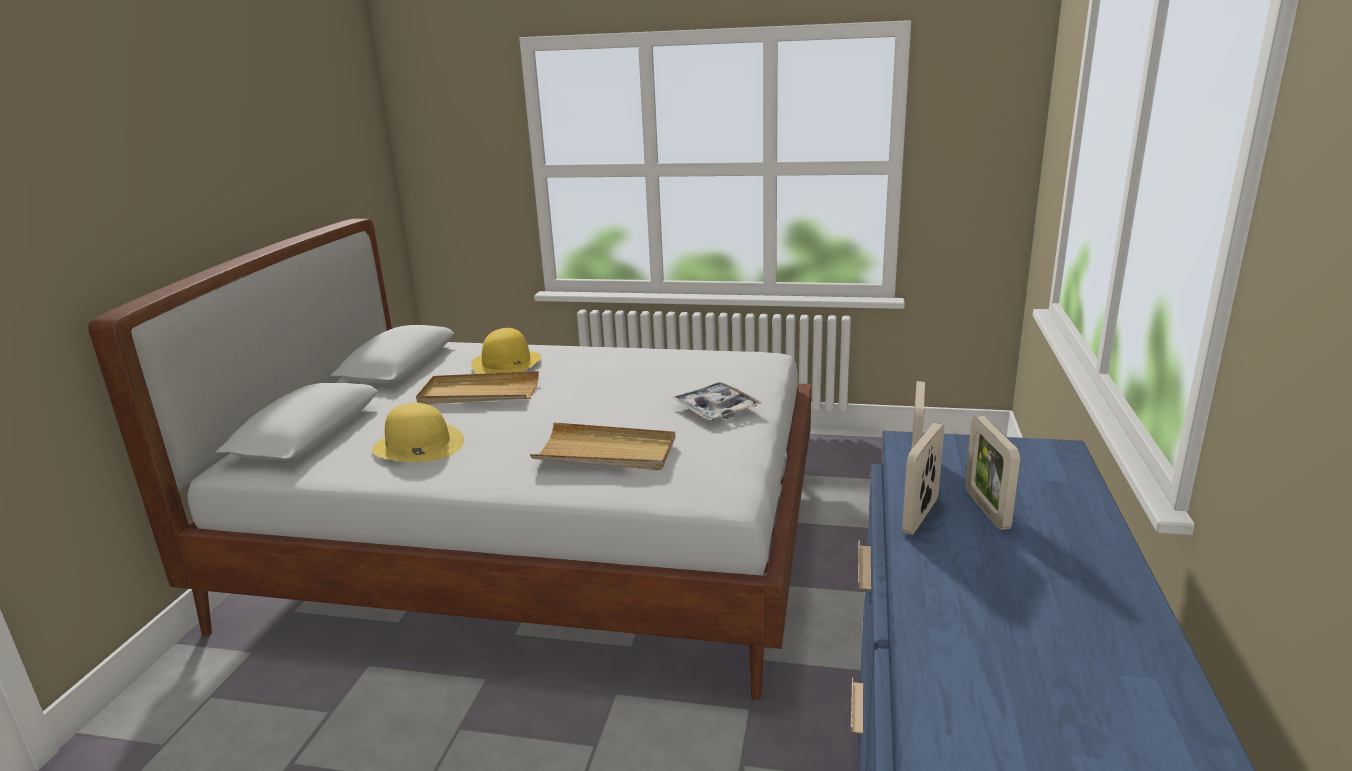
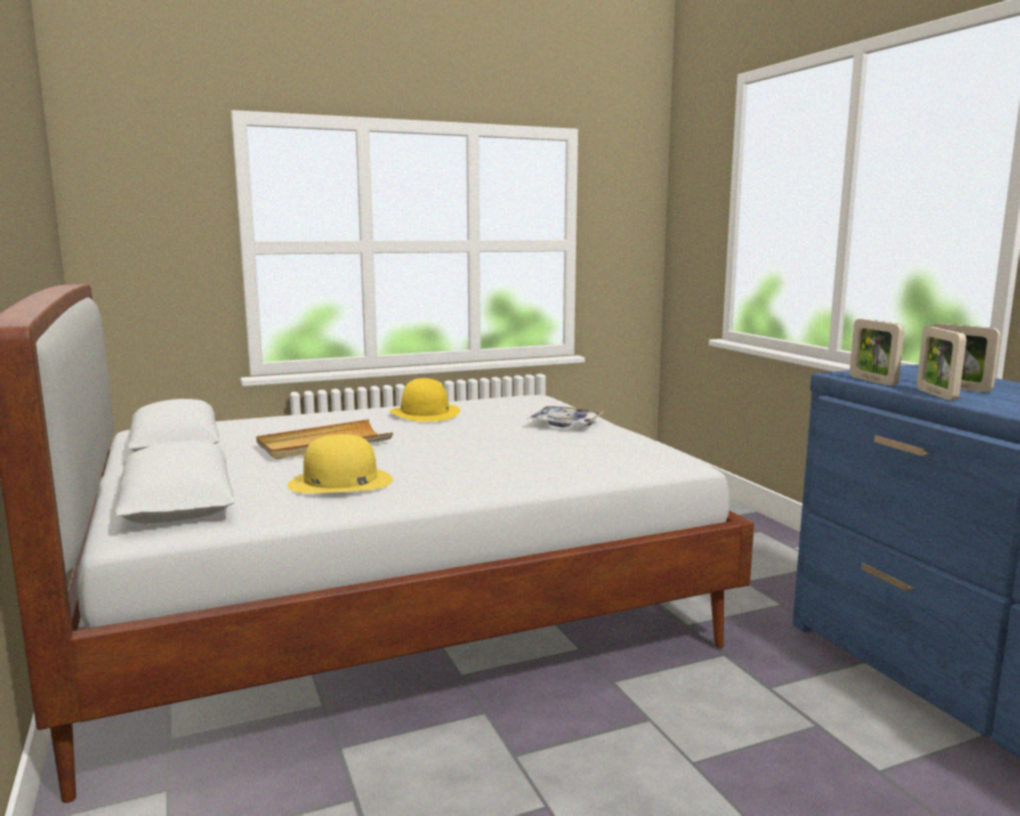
camera: 35 degrees left, 10 degrees down
yellow hat [471,328,541,374] -> yellow hat moved to [390,378,460,422]
beige tray [530,422,675,470] -> none

